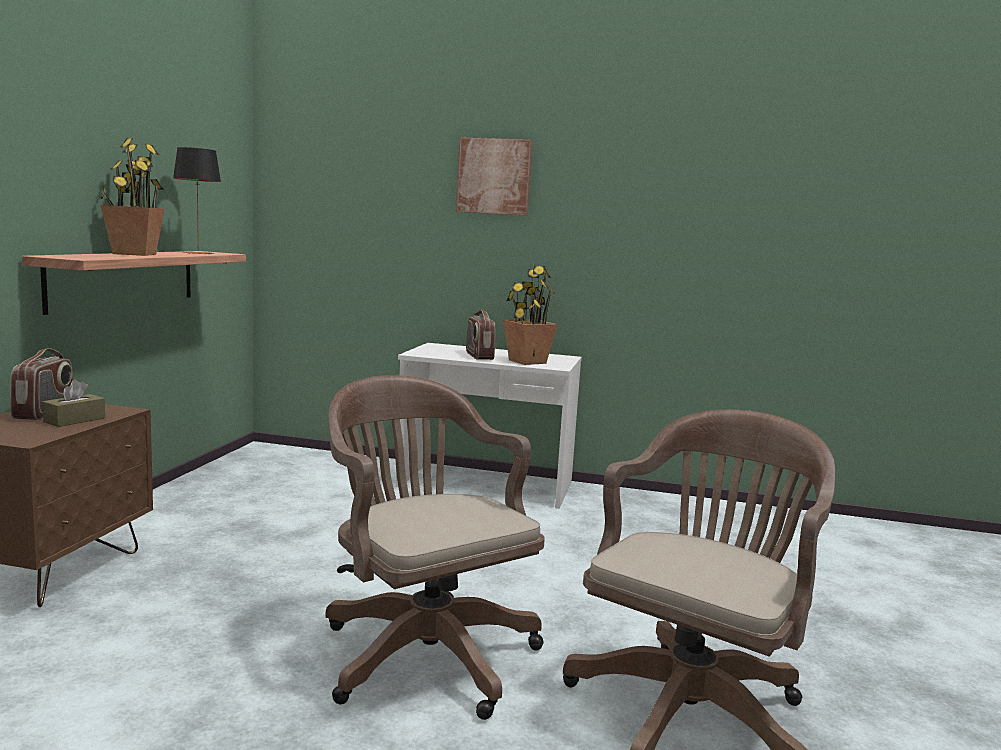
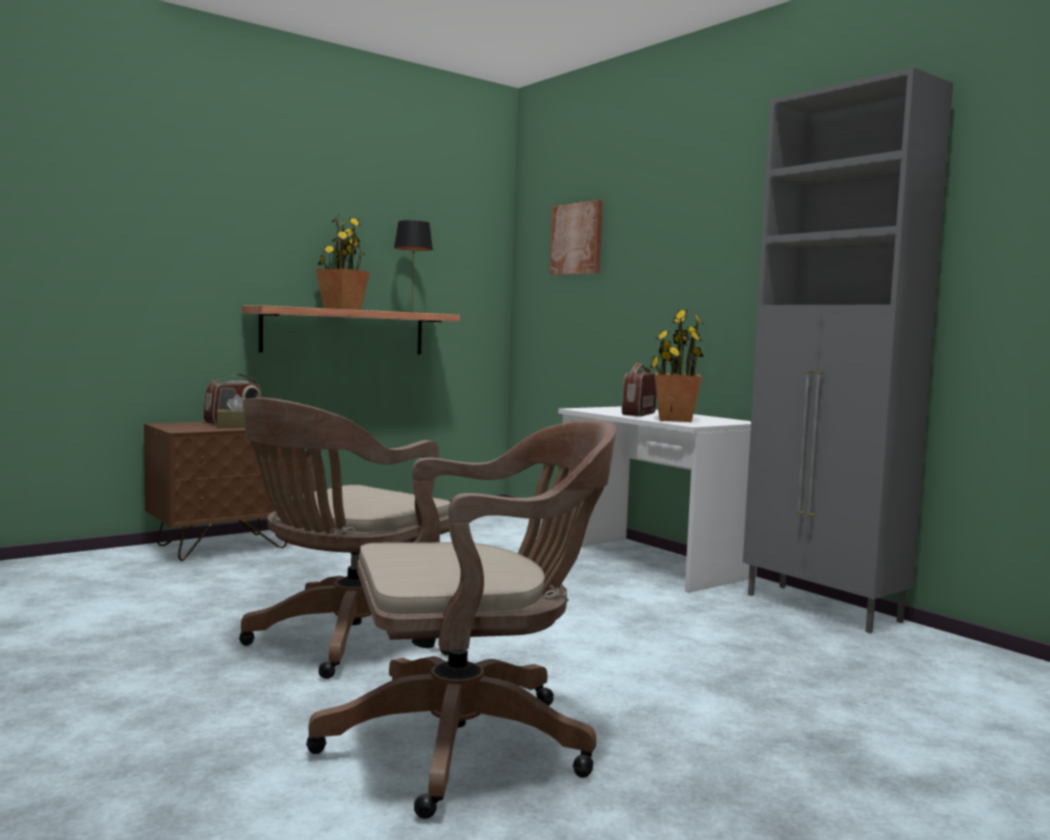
camera: 40 degrees right, 5 degrees down
brown office chair [325,375,544,720] -> brown office chair turned 150 degrees counterclockwise [239,398,450,679]
picture [456,137,533,216] -> picture moved to [549,200,603,276]
none -> grey cabinet [743,67,953,633]

